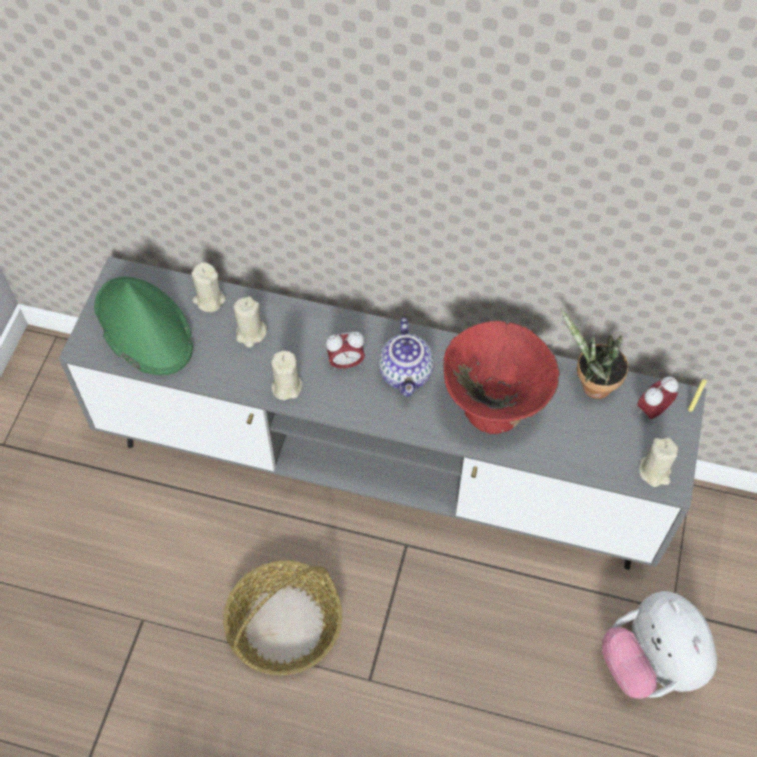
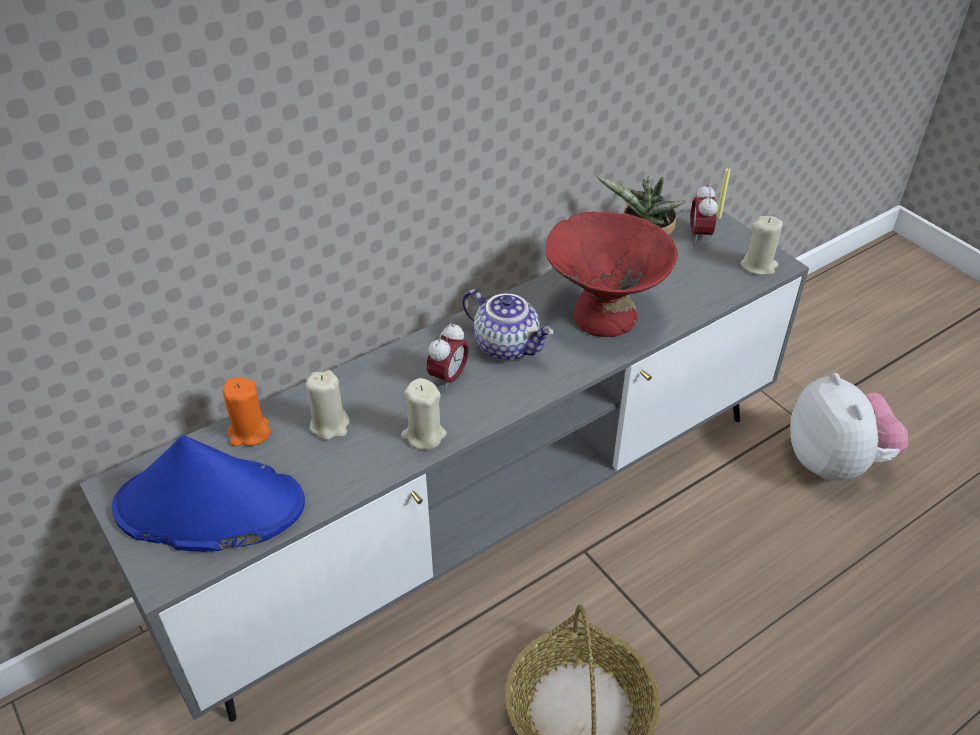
camera: 50 degrees left, 15 degrees down
green hat [94,277,193,375] -> blue hat [112,436,305,552]
beige candle [191,262,226,312] -> orange candle [223,377,271,447]
plush toy [602,591,717,699] -> plush toy turned 120 degrees counterclockwise [790,373,908,481]

